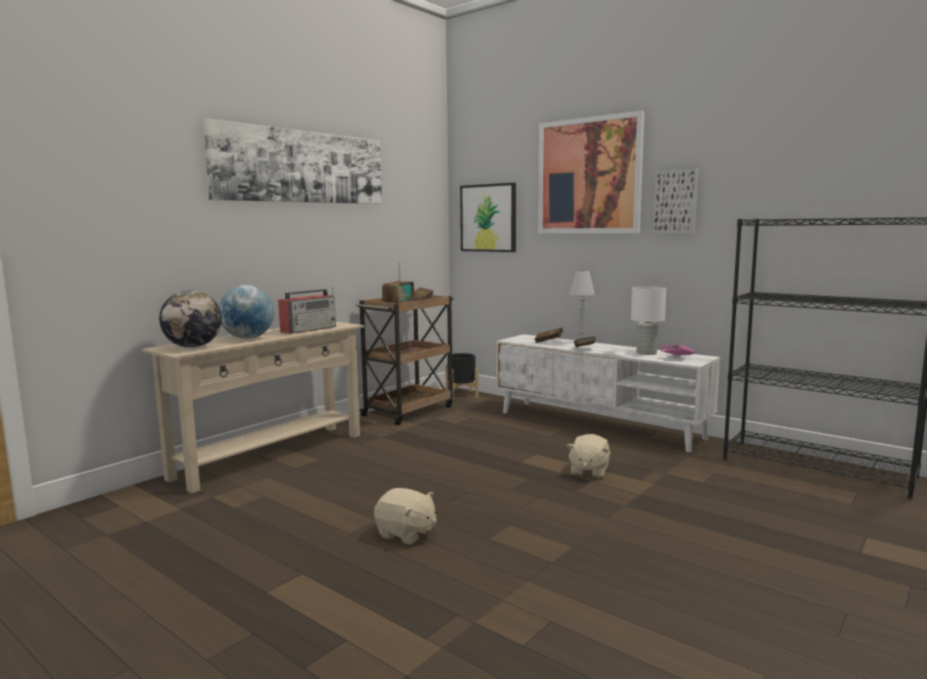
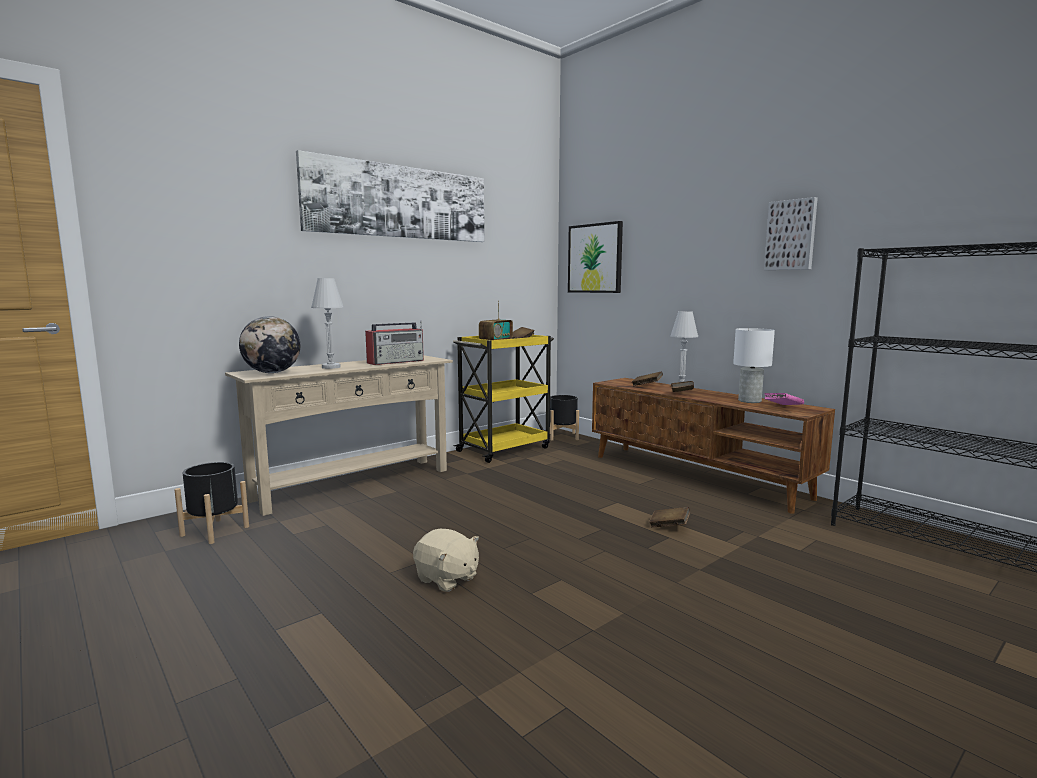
camera: 10 degrees right, 0 degrees up
globe [219,285,274,339] -> white table lamp [311,278,344,369]
brown cart [356,295,453,425] -> yellow cart [453,335,554,463]
white tv stand [496,334,720,452] -> brown tv stand [592,378,835,514]
picture [538,110,644,233] -> none
beige plush toy [567,434,610,479] -> brown book [649,507,690,528]
none -> black planter [174,462,249,544]

